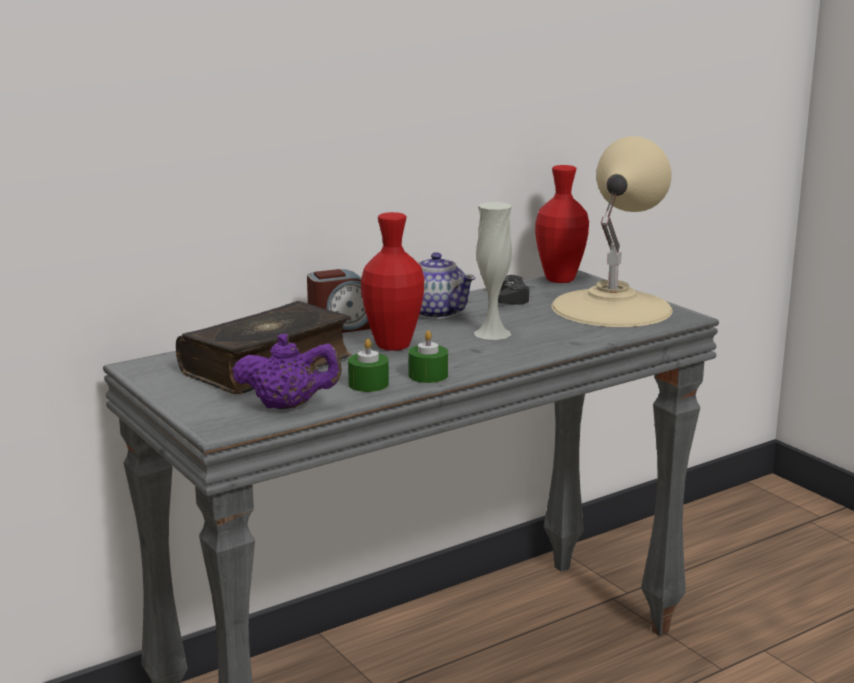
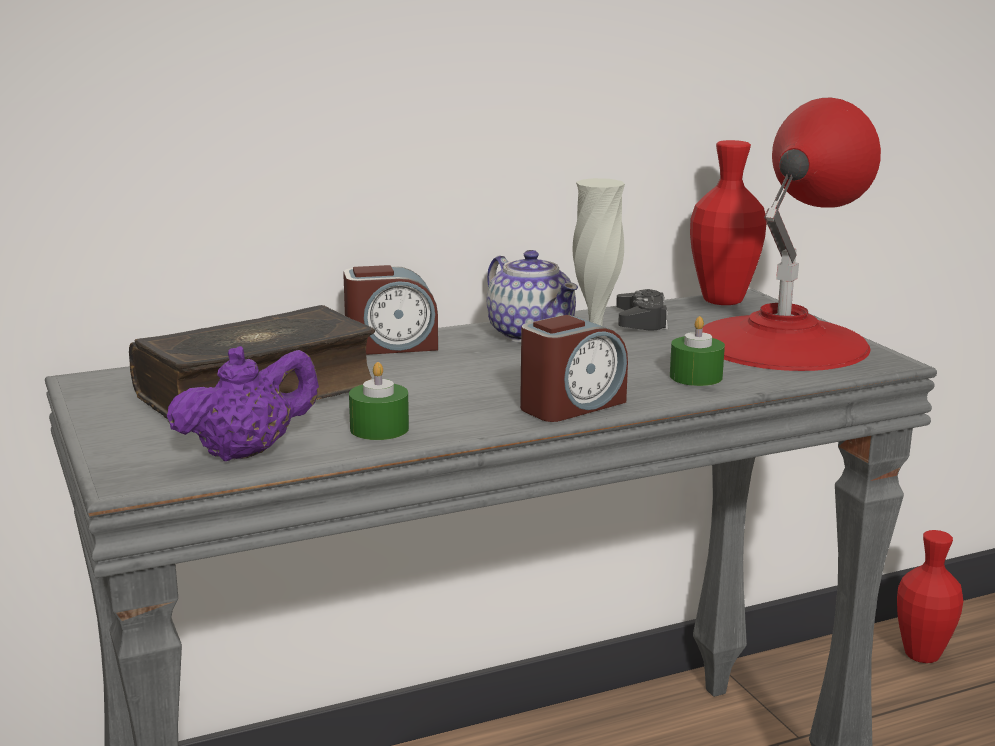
camera: 10 degrees right, 0 degrees up
purple teapot [232,334,342,409] -> purple teapot turned 45 degrees counterclockwise [167,346,319,461]
red vase [361,212,424,351] -> red vase moved to [897,530,963,663]
green candle [408,330,448,383] -> green candle moved to [670,316,725,386]
beige table lamp [551,136,673,327] -> red table lamp [702,98,881,371]
none -> alarm clock [520,315,628,422]

